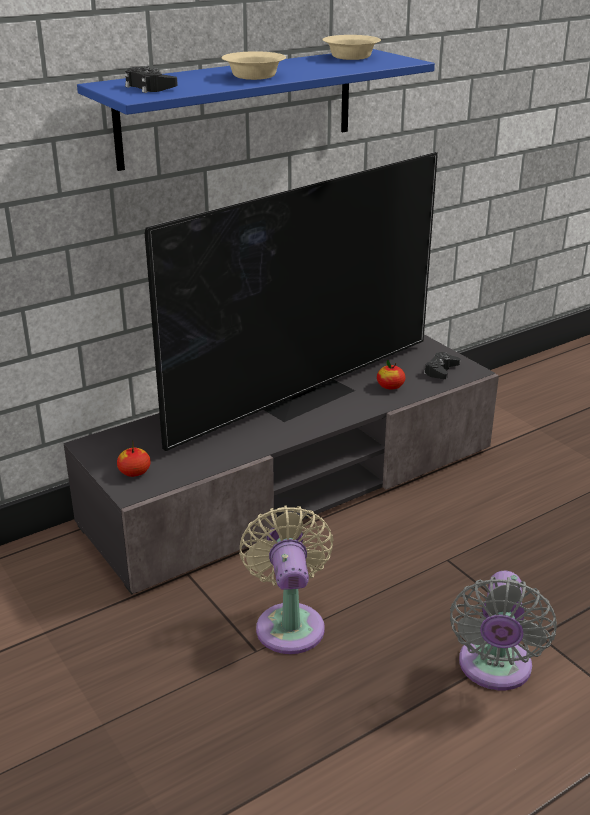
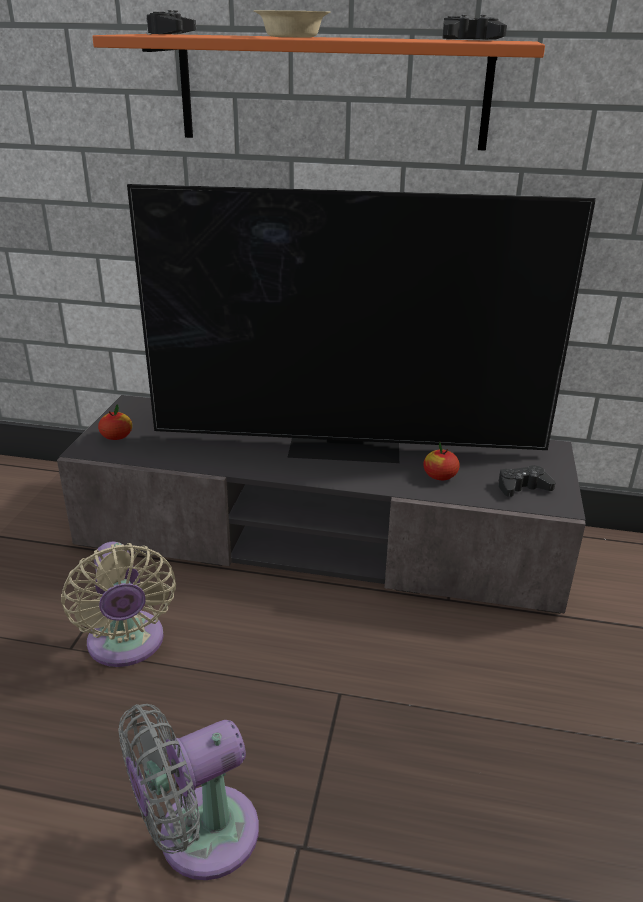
camera: 45 degrees right, 0 degrees up
blue shelf [77,49,435,171] -> orange shelf [92,34,545,151]
beige fan [240,506,334,654] -> beige fan turned 120 degrees clockwise [61,542,176,667]
beige bowl [322,35,381,60] -> black game controller [442,15,507,40]

